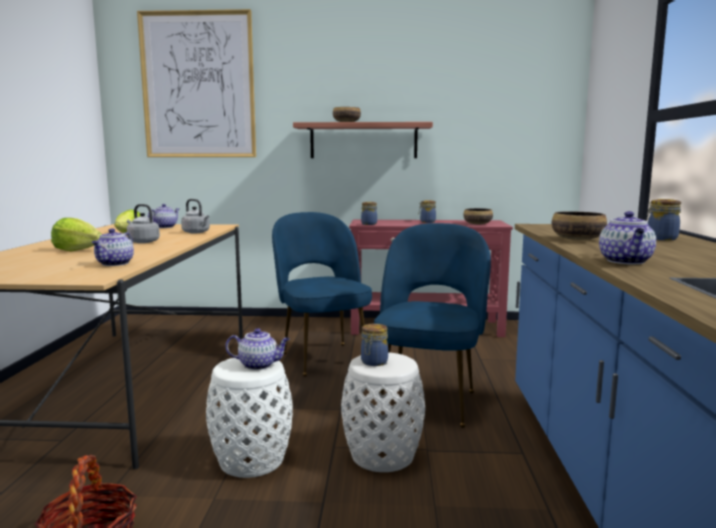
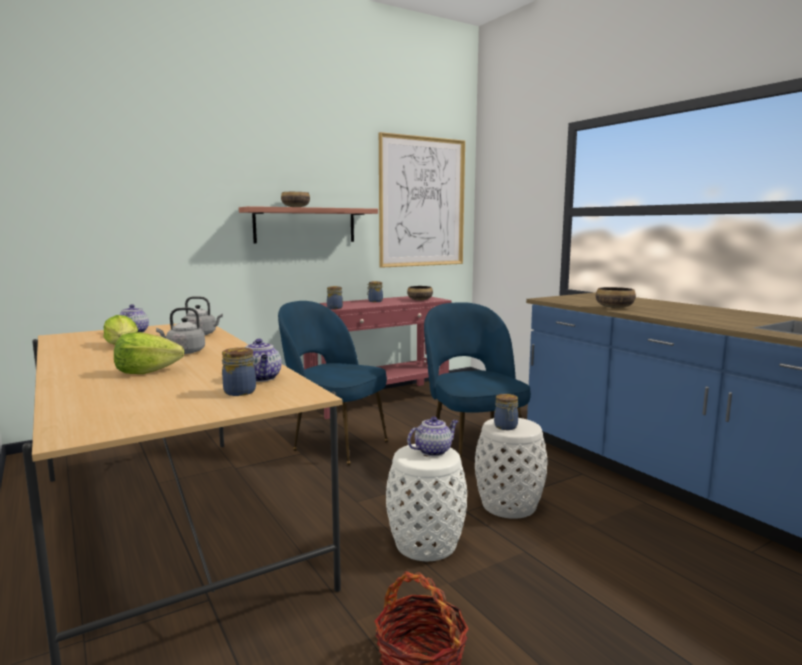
camera: 35 degrees left, 0 degrees up
picture [137,9,256,157] -> picture moved to [379,132,465,268]
teapot [599,211,656,265] -> none
jar [646,199,681,240] -> jar moved to [222,347,256,396]

